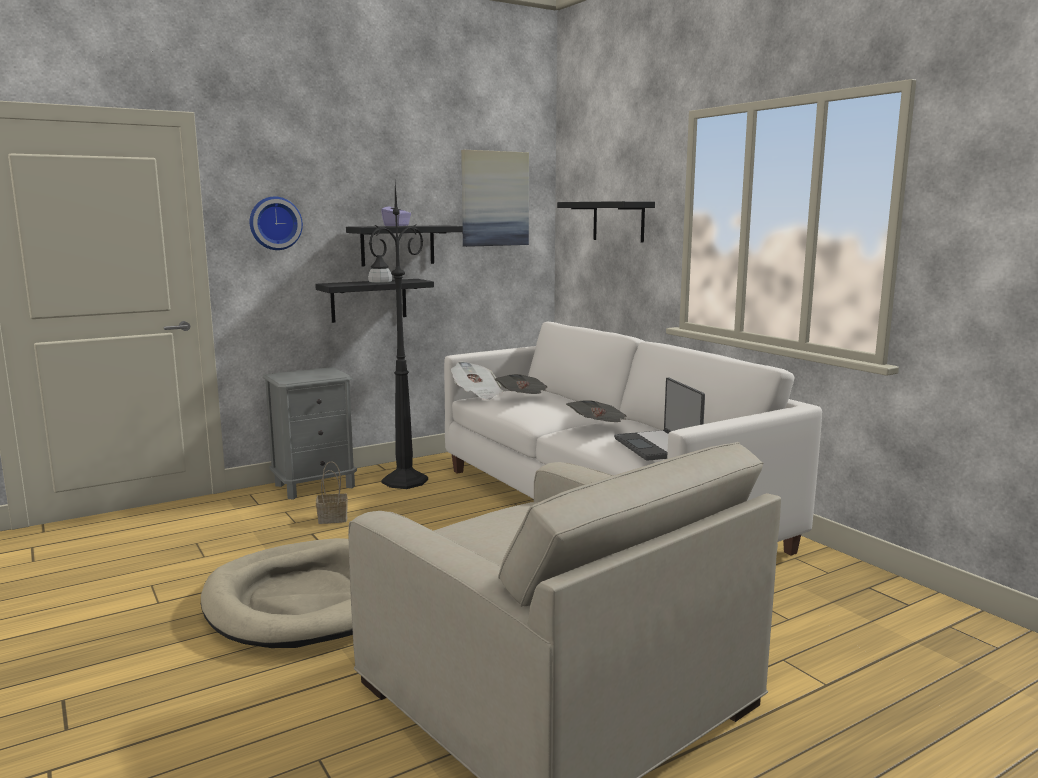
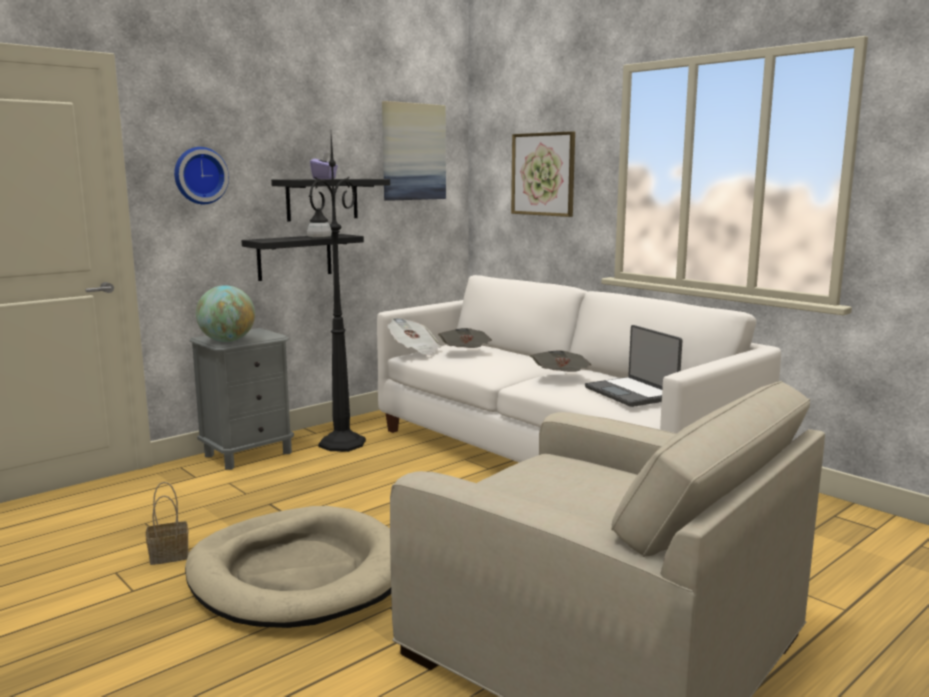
camera: 10 degrees left, 0 degrees up
basket [316,461,348,524] -> basket moved to [145,482,189,565]
black shelf [557,201,655,242] -> picture [511,131,575,217]
none -> globe [196,285,255,342]

